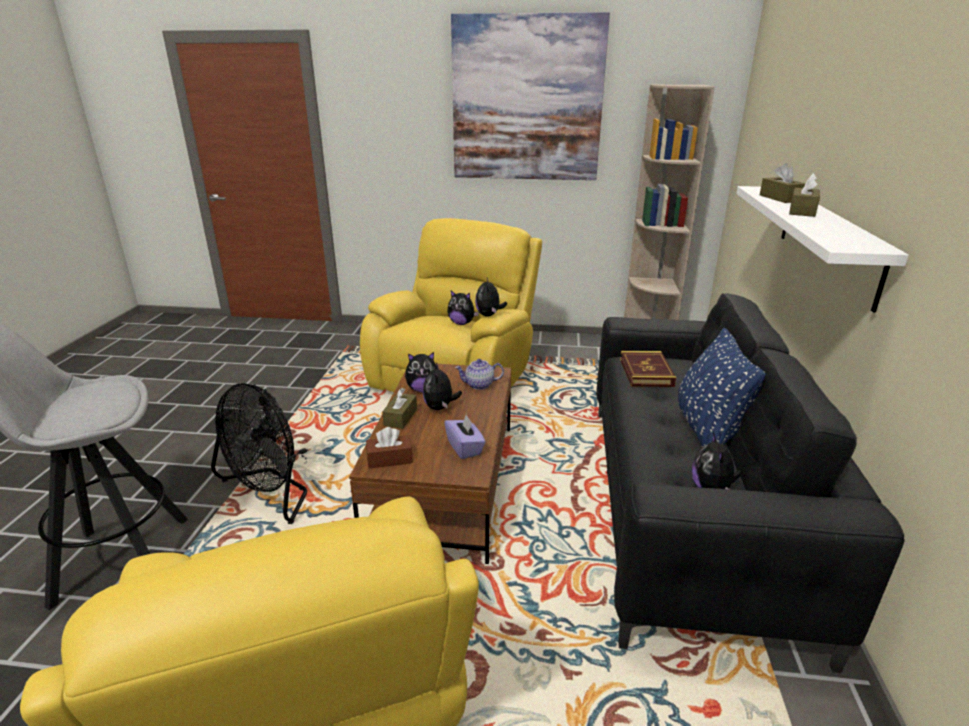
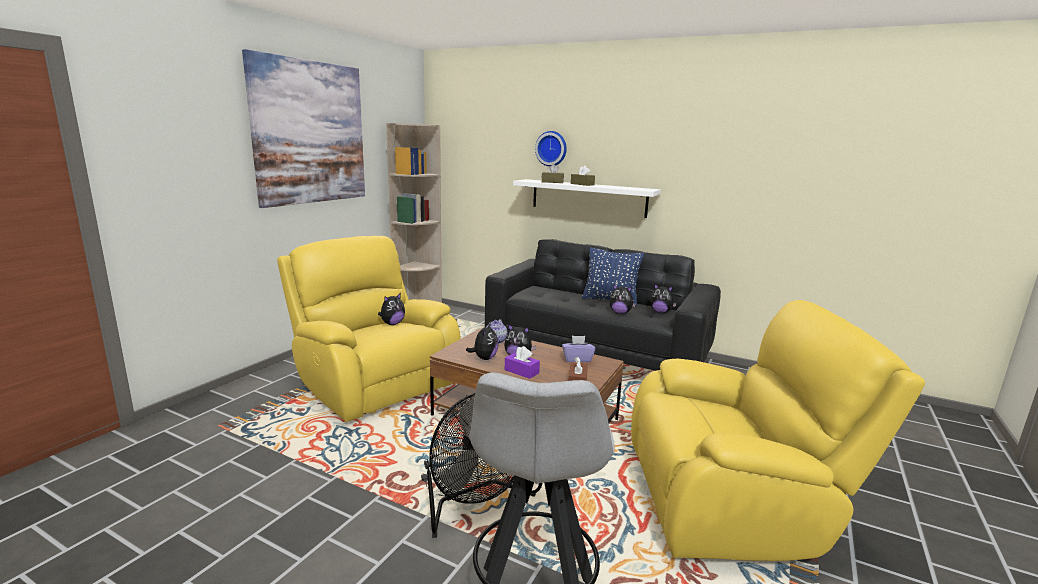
camera: 70 degrees left, 10 degrees down
brown tissue box [382,388,417,429] -> purple tissue box [505,346,540,379]
plush toy [475,278,507,317] -> plush toy moved to [610,284,636,314]
book [620,351,676,387] -> none
none -> wall clock [535,131,567,166]

